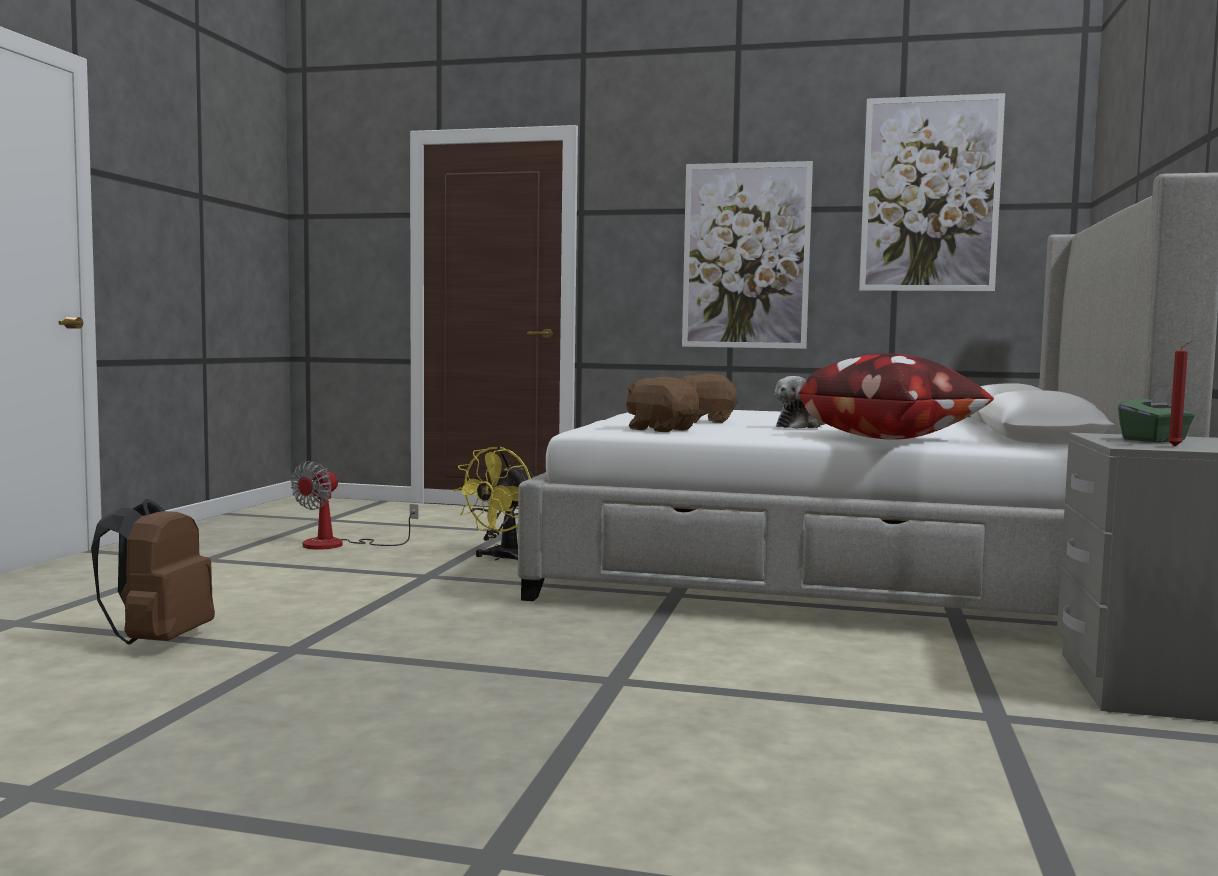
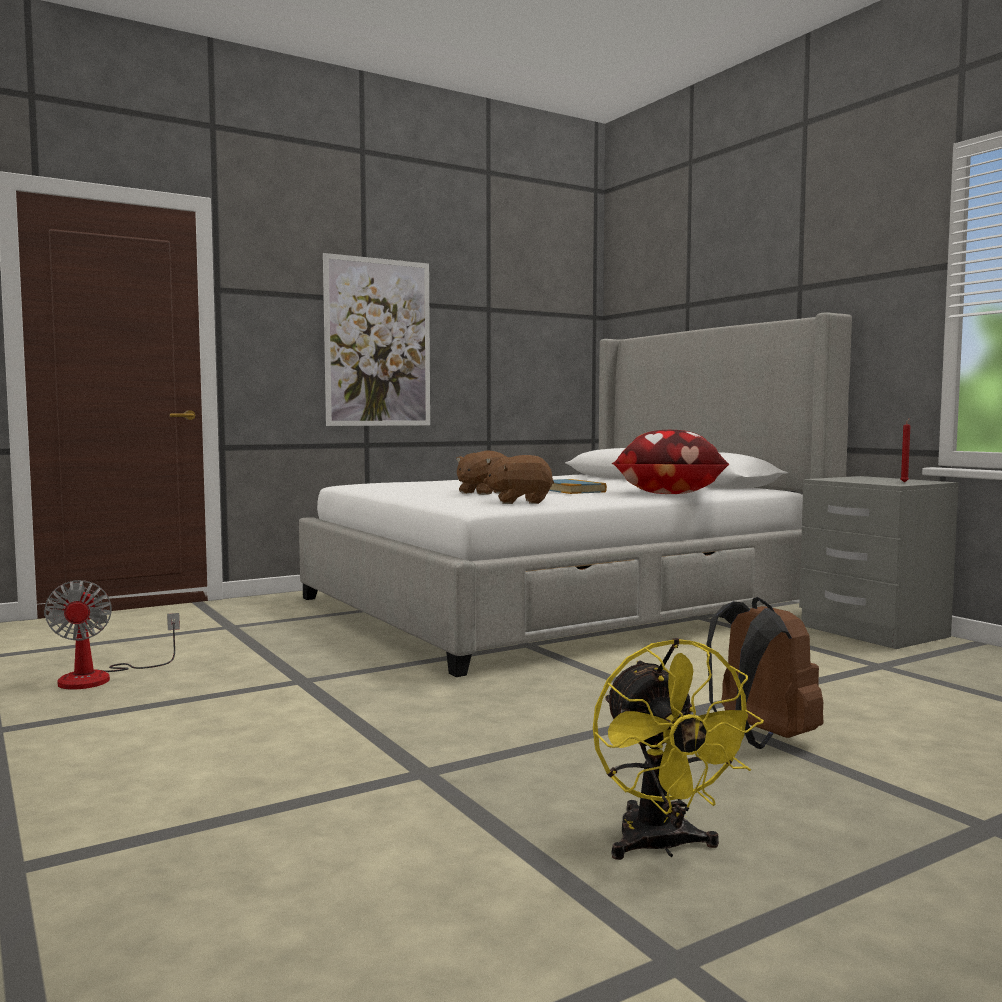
camera: 45 degrees left, 0 degrees up
brown backpack [91,499,215,645] -> brown backpack moved to [706,597,824,749]
yellow fan [453,446,535,561] -> yellow fan moved to [593,638,764,860]
plush toy [775,376,825,429] -> book [549,479,607,494]
picture [859,93,1005,291] -> none
green tissue box [1118,388,1195,443] -> none

